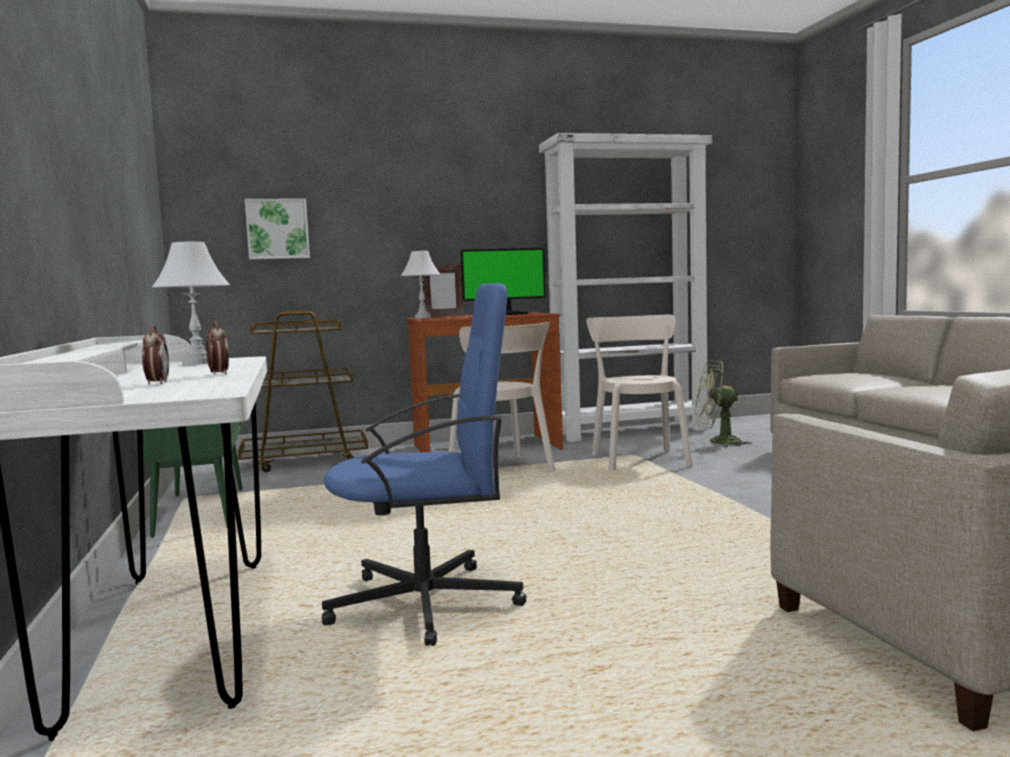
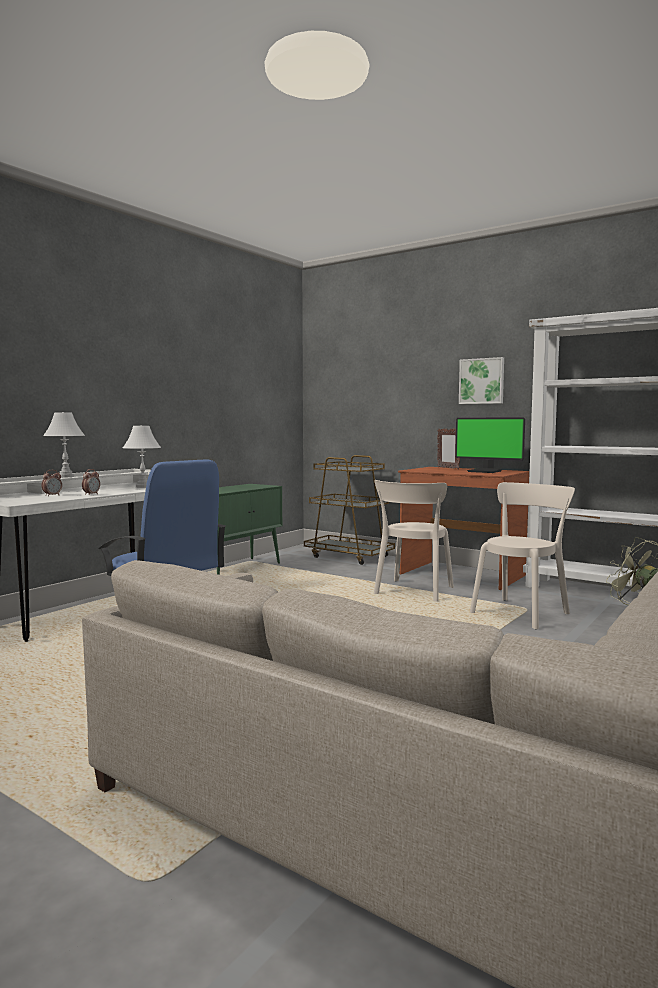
camera: 50 degrees right, 0 degrees up
picture [245,198,310,260] -> picture moved to [459,357,504,404]
white table lamp [401,251,441,319] -> white table lamp moved to [43,412,85,478]

